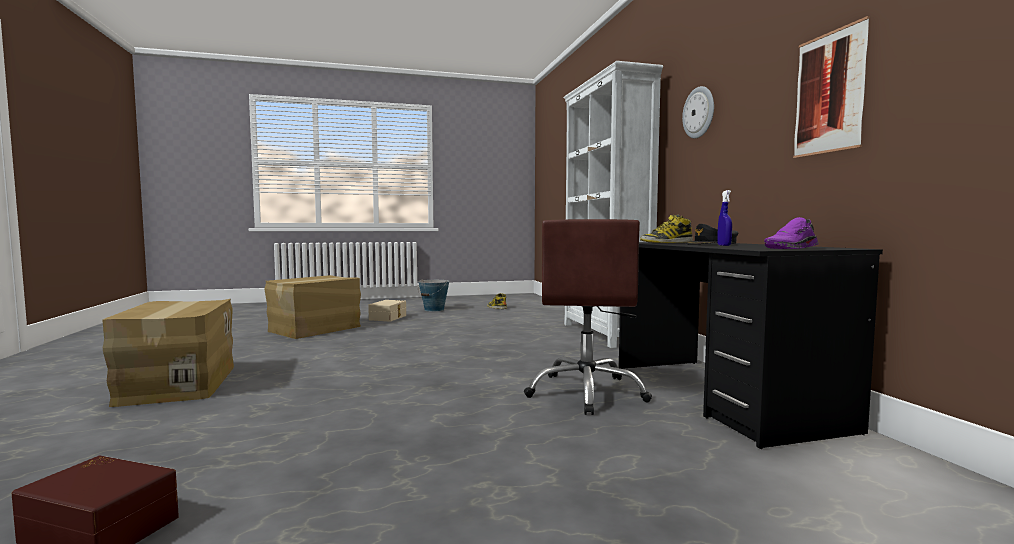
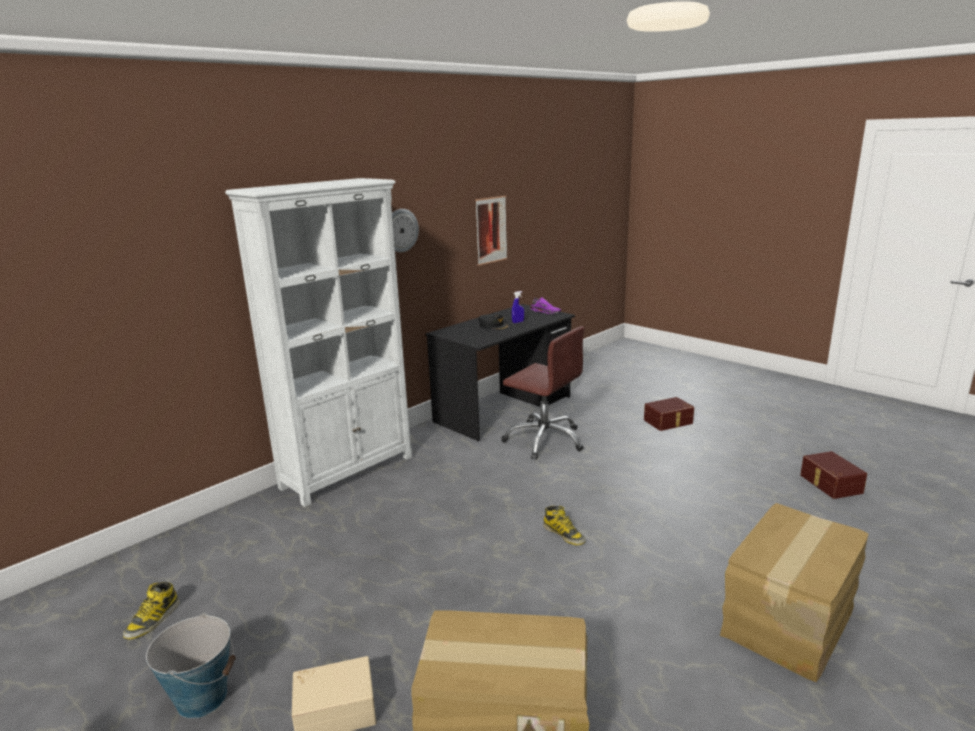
camera: 120 degrees left, 15 degrees up
brown office chair [524,219,652,415] -> brown office chair turned 60 degrees clockwise [501,326,585,460]
boot [640,215,693,243] -> boot moved to [543,506,586,545]
none -> brown storage box [644,397,694,431]

